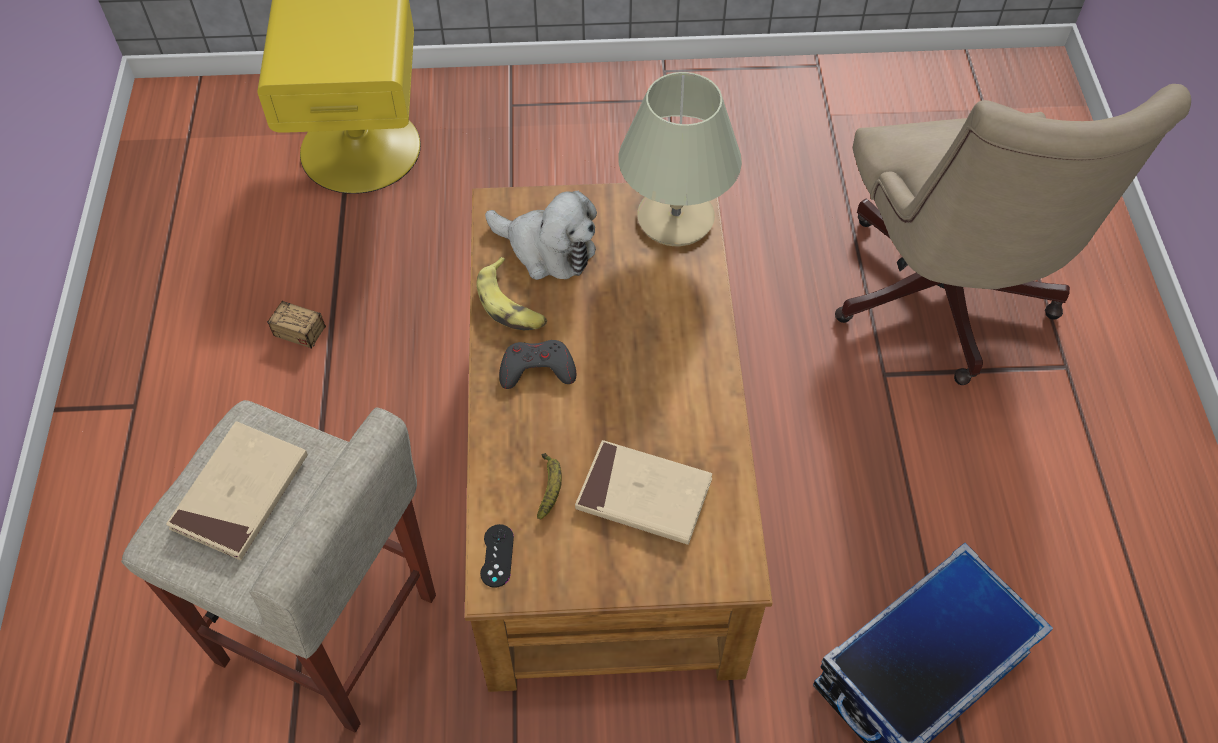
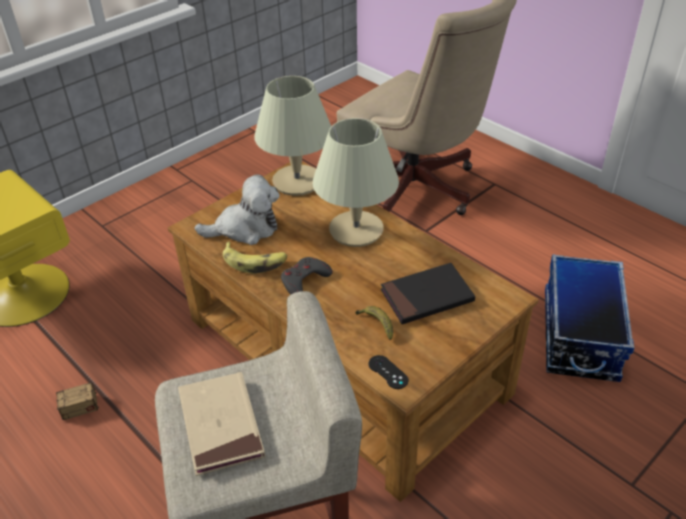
camera: 40 degrees left, 15 degrees down
beige book [575,440,712,545] -> black book [381,263,475,324]
none -> beige table lamp [313,118,399,247]

